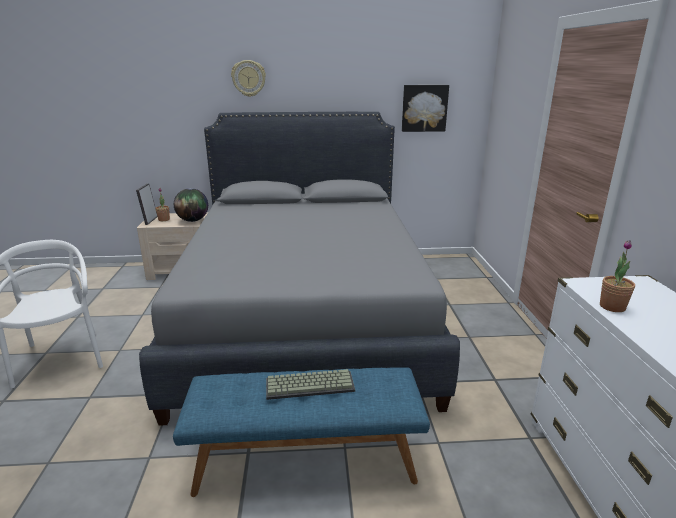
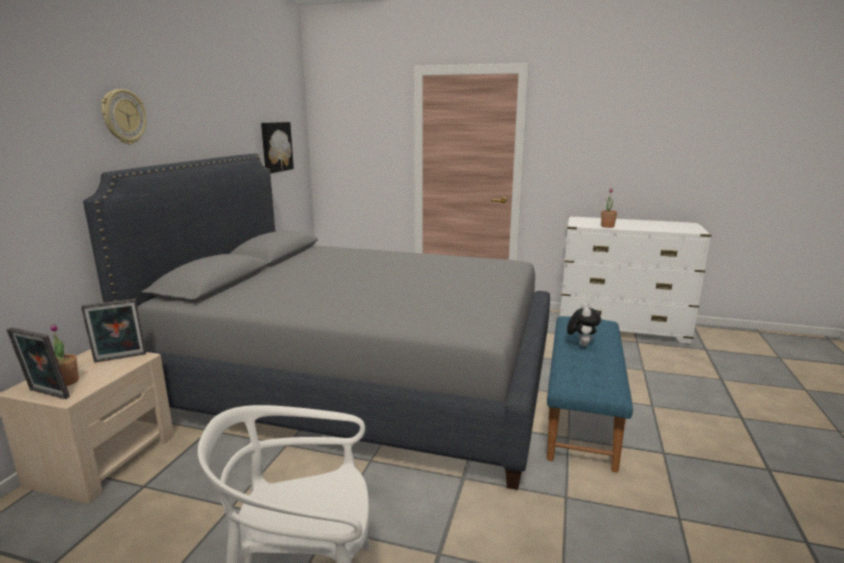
camera: 70 degrees left, 5 degrees down
globe [174,188,208,222] -> picture frame [81,299,146,363]
keyboard [266,369,355,400] -> plush toy [567,302,601,346]

